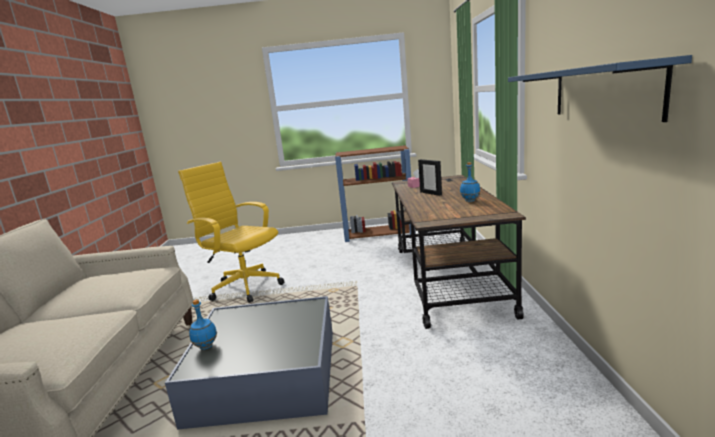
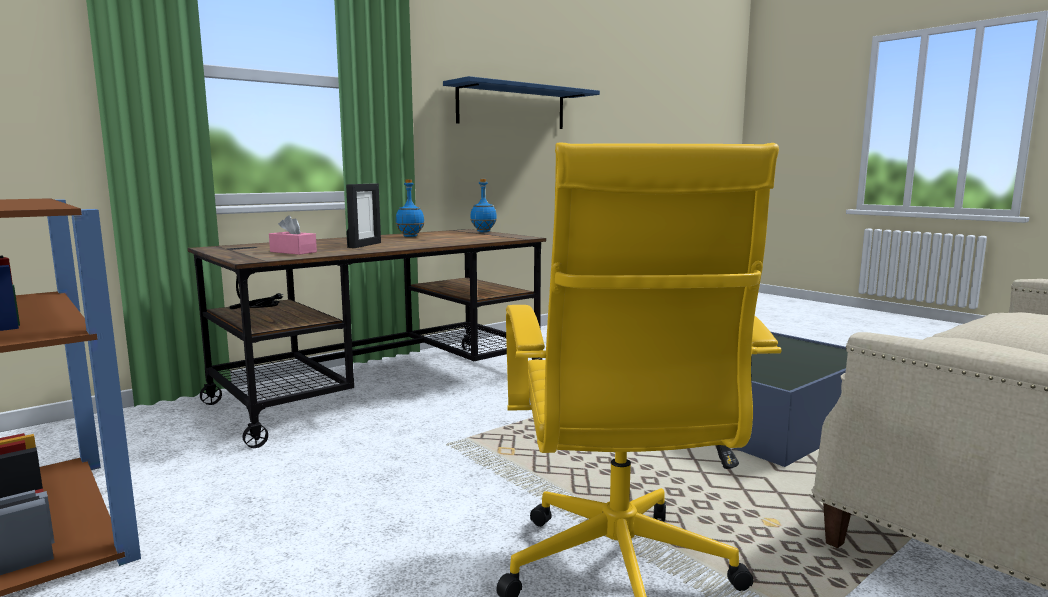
camera: 130 degrees left, 5 degrees down
blue bottle [189,299,217,350] -> blue bottle moved to [470,179,497,232]

